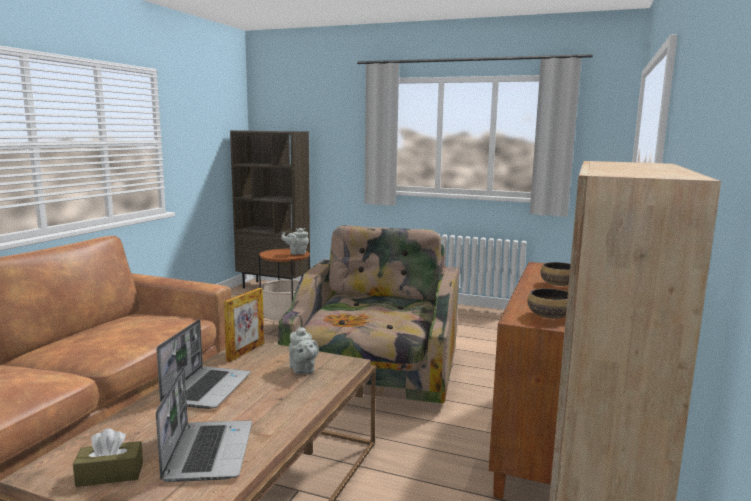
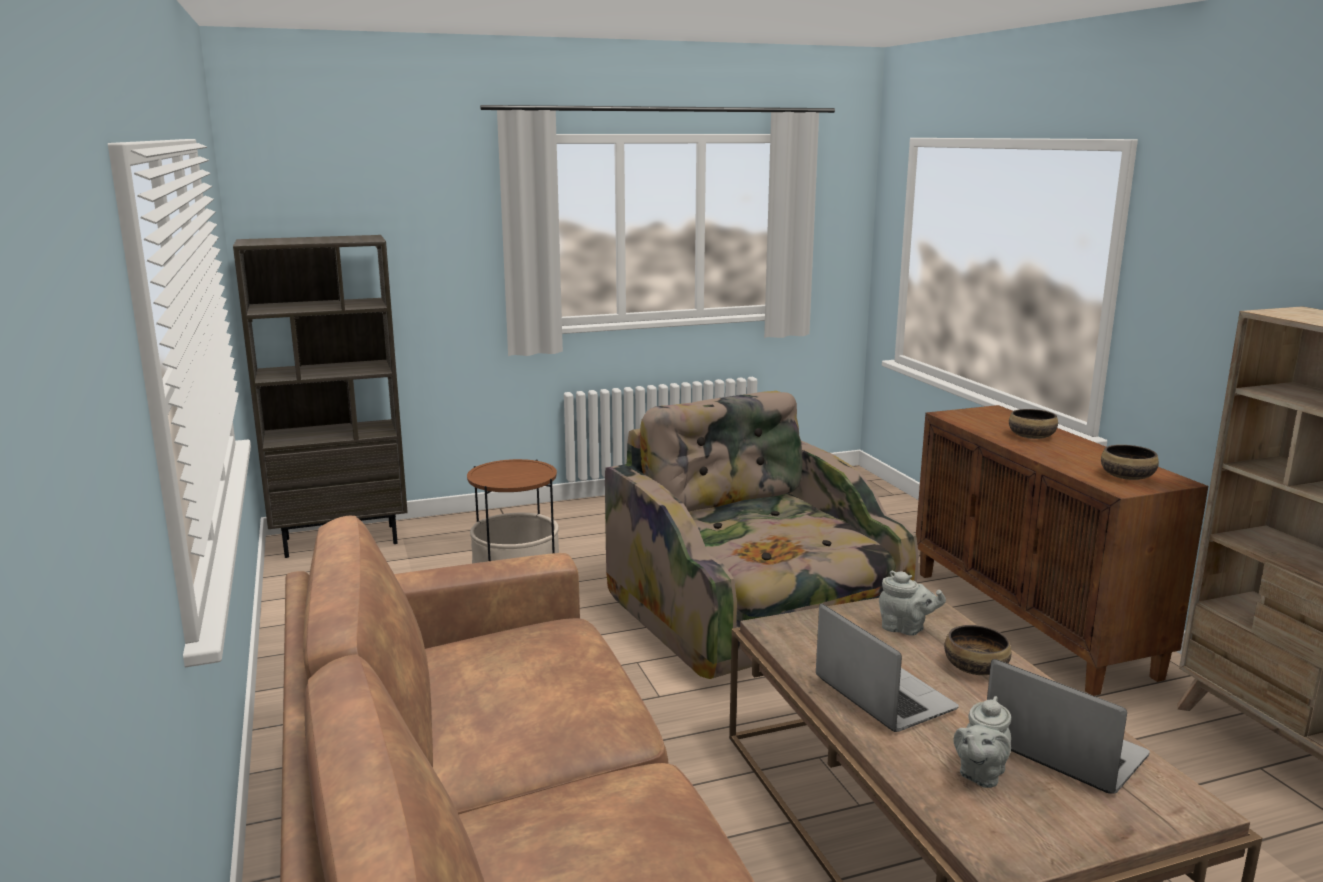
camera: 40 degrees left, 5 degrees up
brown tissue box [73,428,143,487] -> none
picture frame [224,288,264,362] -> none
grey teapot [281,228,309,255] -> grey teapot moved to [954,696,1011,788]
none -> bowl [944,625,1011,675]

